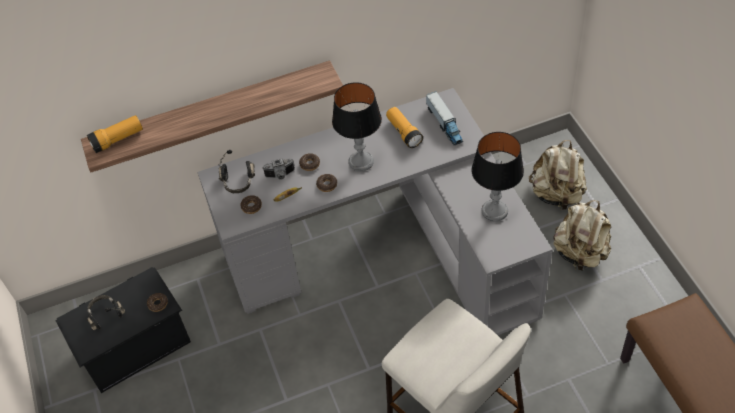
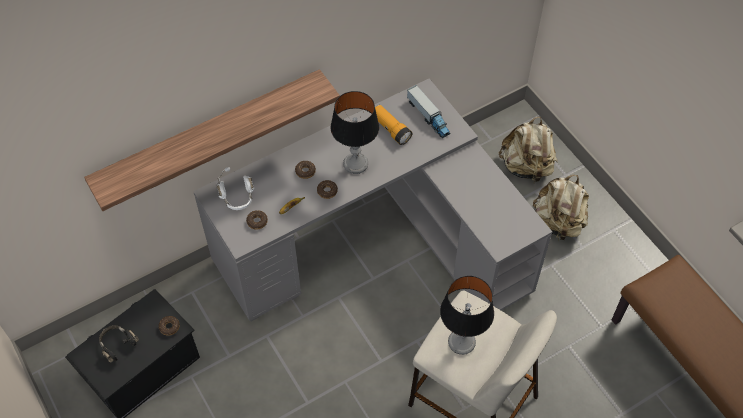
camera: 15 degrees left, 5 degrees up
flashlight [87,115,143,153] -> none
black headphones [219,150,255,193] -> white headphones [217,167,254,210]
camera [262,158,295,180] -> none
table lamp [472,132,524,222] -> table lamp moved to [440,276,494,355]

